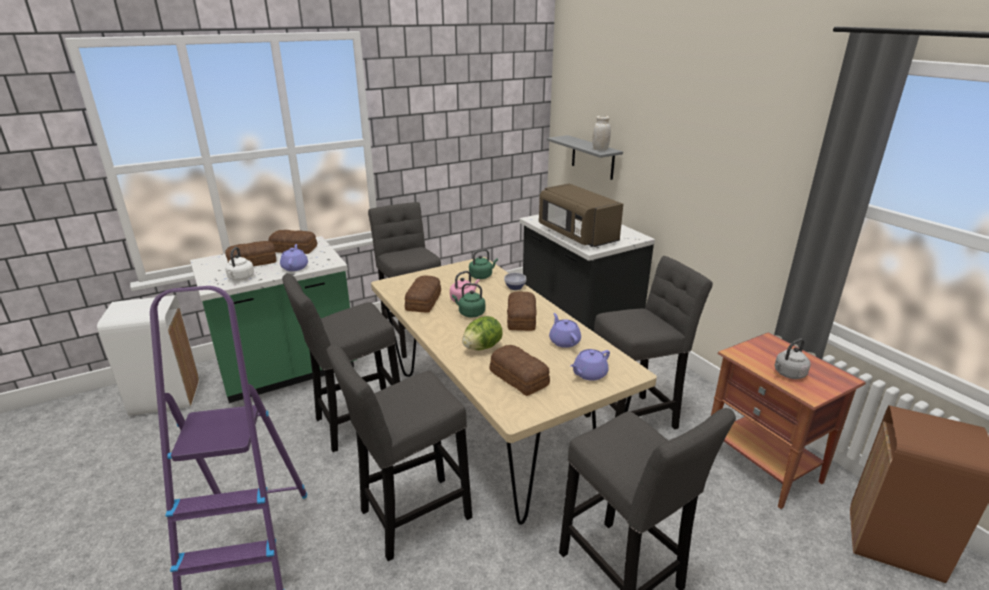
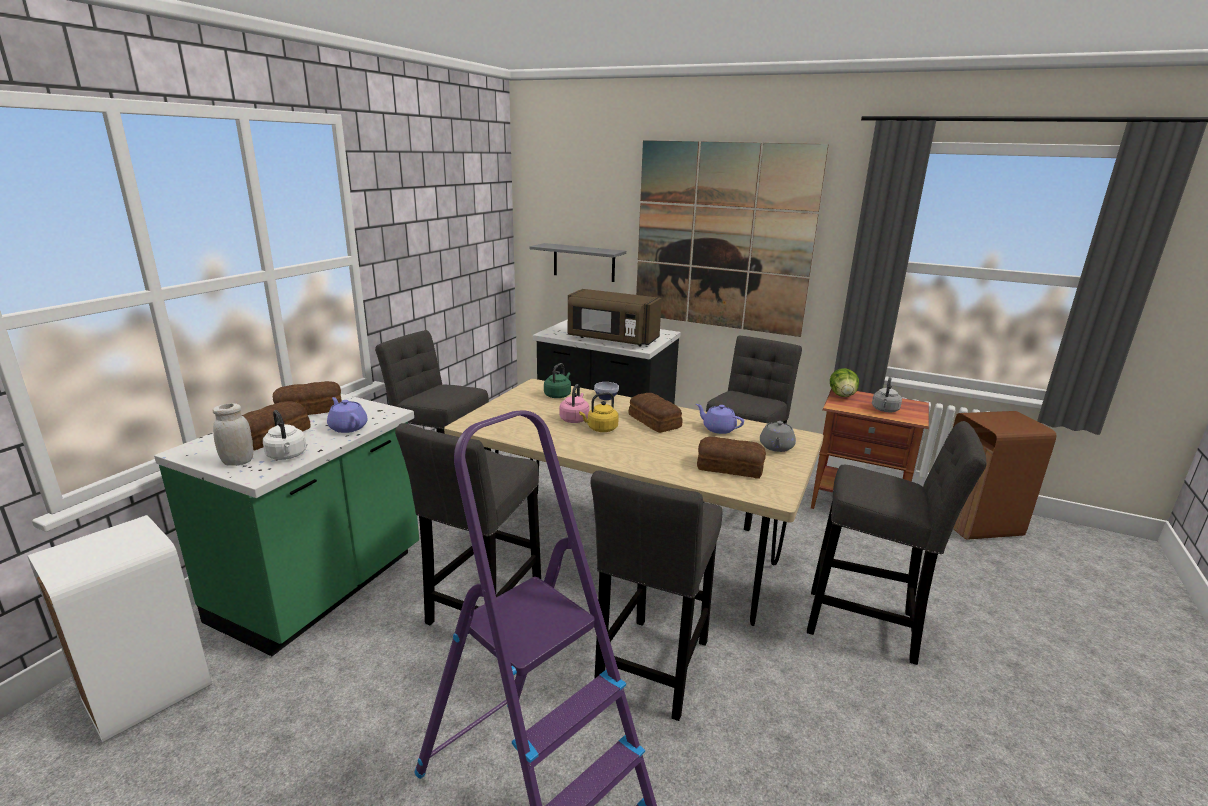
camera: 35 degrees left, 5 degrees down
bread [405,276,441,313] -> none
green kettle [452,283,485,317] -> yellow kettle [579,392,619,432]
lettuce [462,316,503,350] -> lettuce moved to [830,368,859,397]
purple teapot [570,349,610,381] -> grey teapot [760,421,796,452]
white jar [592,116,611,150] -> white jar moved to [213,403,253,466]
none -> picture [636,140,829,337]

